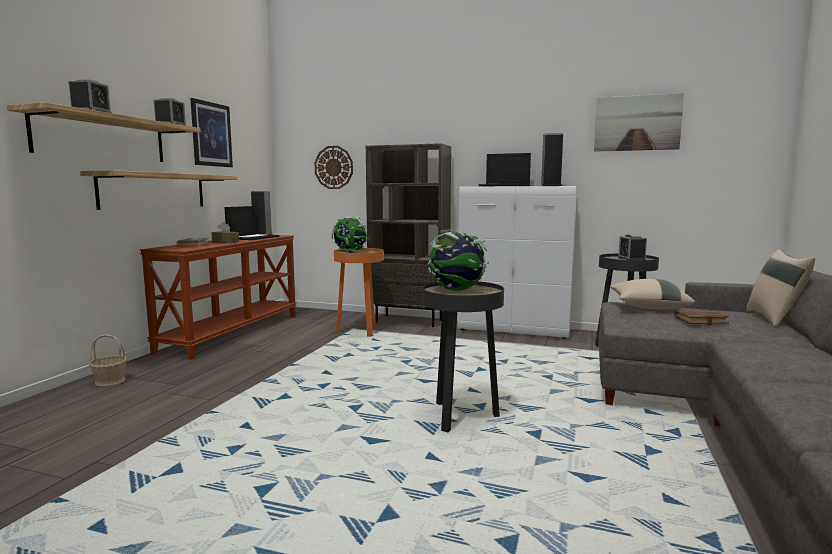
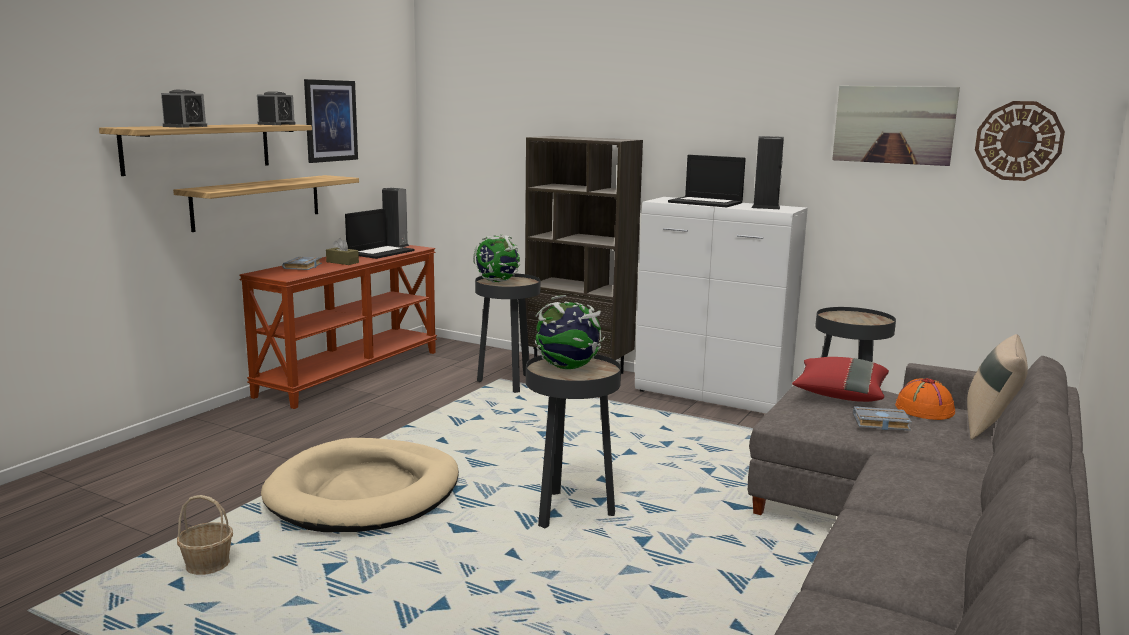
camera: 10 degrees right, 5 degrees up
basket [89,334,127,386] -> basket moved to [177,495,233,575]
wall clock [315,146,353,189] -> wall clock moved to [975,101,1065,181]
orange side table [334,248,384,337] -> black side table [475,273,540,393]
beige pillow [610,279,695,309] -> red pillow [792,357,889,402]
alarm clock [618,235,647,260] -> none
brown book [674,310,730,325] -> grey book [853,406,912,431]
none -> beige dog bed [261,438,459,532]
none -> orange hat [895,378,955,420]

